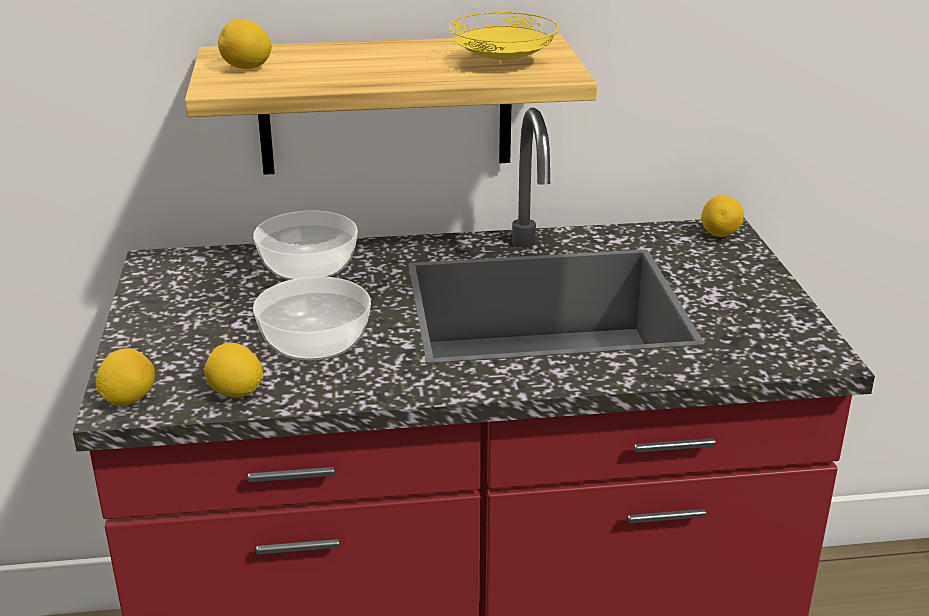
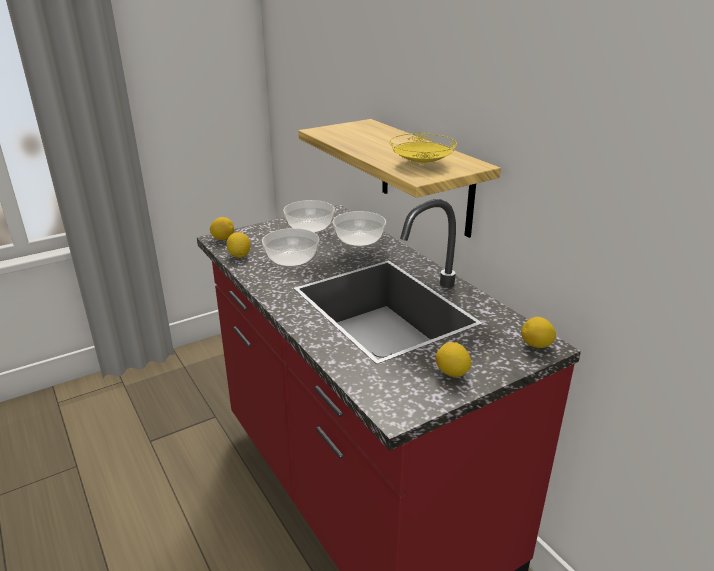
camera: 65 degrees right, 0 degrees up
lemon [218,19,272,69] -> lemon moved to [436,342,471,377]
none -> bowl [283,200,335,233]

